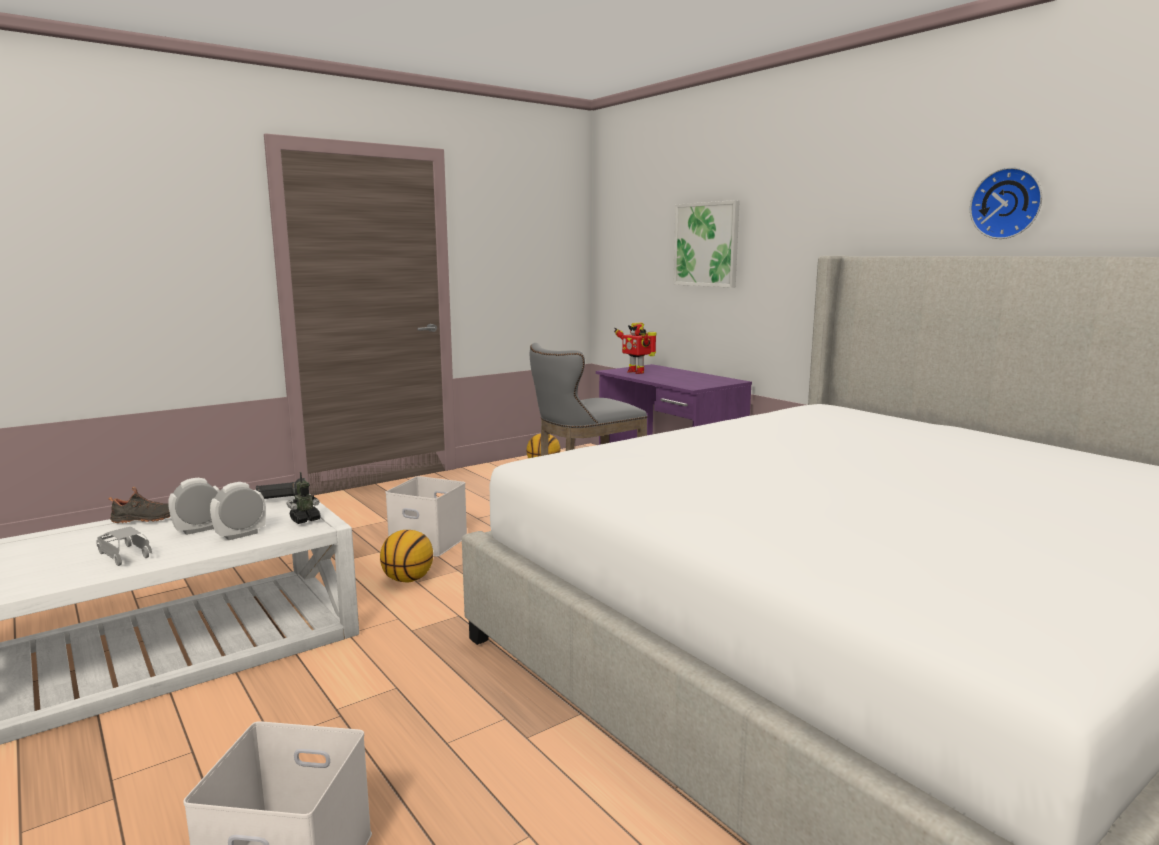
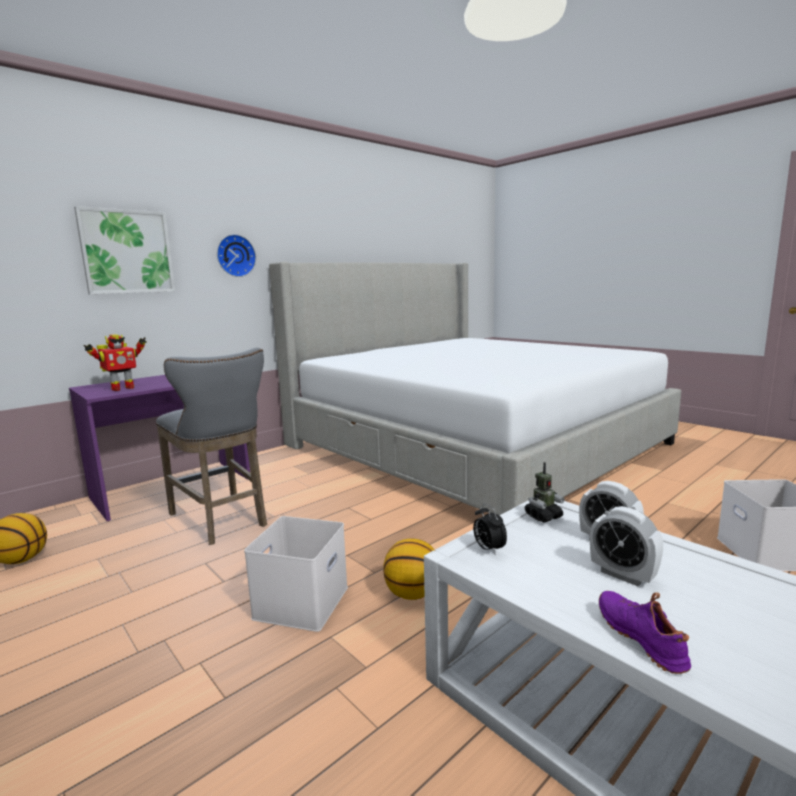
camera: 95 degrees left, 0 degrees up
grey toy car [96,527,152,566] -> none
black shoe [109,487,170,523] -> purple shoe [599,591,691,674]
black flashlight [256,478,306,499] -> alarm clock [473,504,507,555]
toy robot [287,472,321,524] -> toy robot turned 75 degrees counterclockwise [525,462,565,523]
wall clock [970,167,1042,239] -> wall clock moved to [217,234,256,277]

